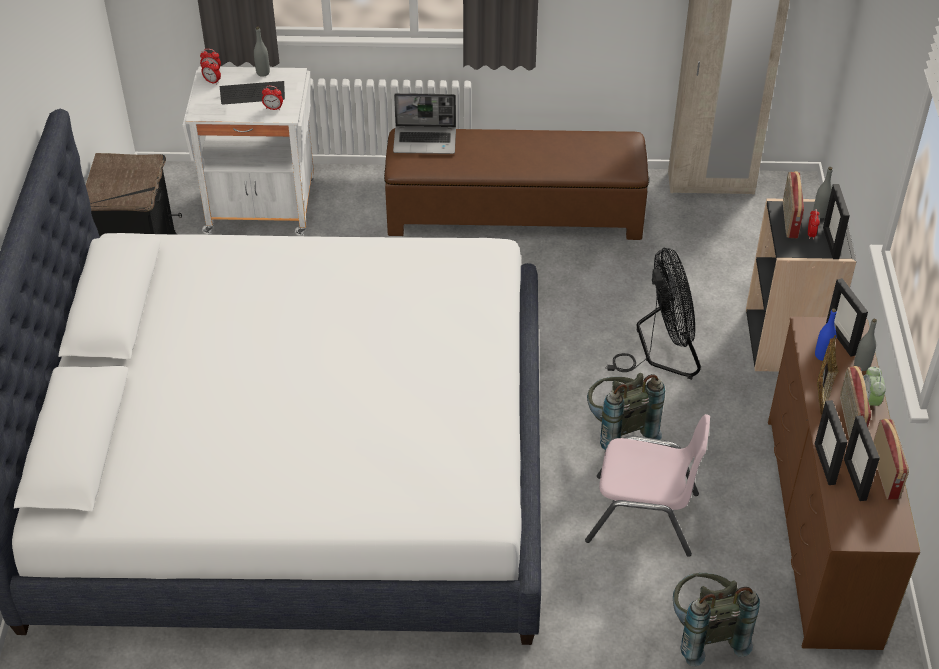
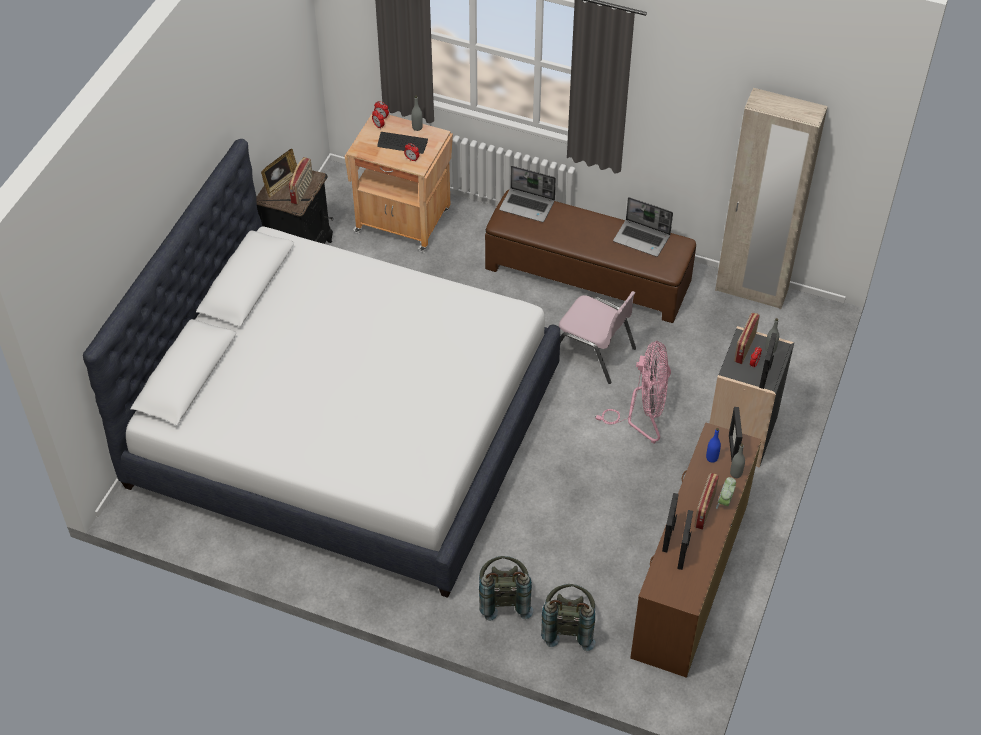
camera: 20 degrees right, 5 degrees up
white cart [183,66,314,236] -> brown cart [345,114,453,252]
pink chair [585,414,710,557] -> pink chair moved to [559,291,636,384]
grey backpack [587,373,665,451] -> grey backpack moved to [479,556,533,621]
black fan [605,248,701,380] -> pink fan [596,341,671,444]
picture frame [817,335,839,416] -> picture frame moved to [261,149,297,197]
radio [873,419,909,500] -> radio moved to [289,157,313,205]
none -> laptop [613,197,673,257]

